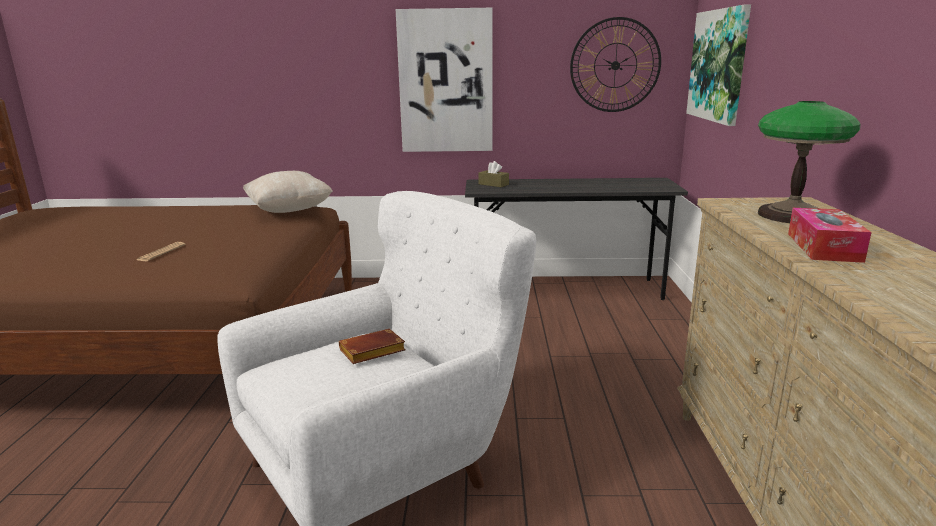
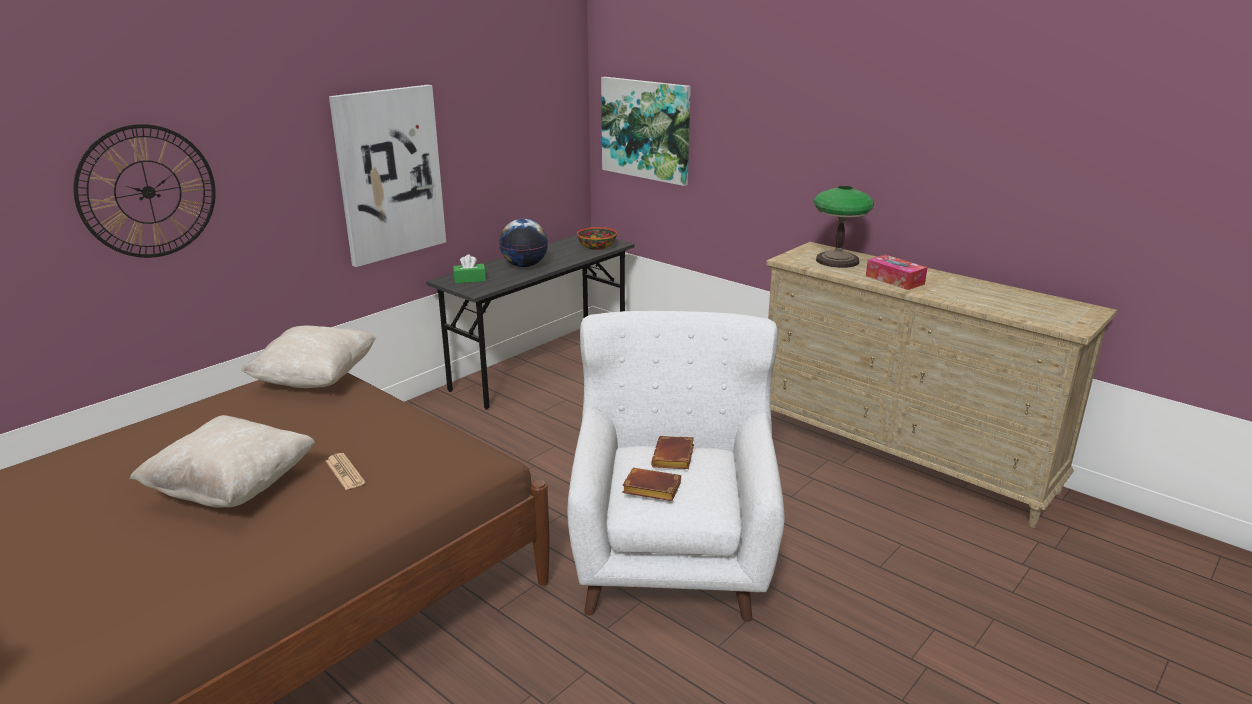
camera: 50 degrees left, 5 degrees up
brown tissue box [479,161,509,187] -> green tissue box [453,254,486,284]
wall clock [570,17,661,112] -> wall clock moved to [73,124,216,258]
none -> beige pillow [130,415,315,508]
none -> globe [499,219,548,267]
none -> bowl [577,227,617,250]
none -> brown book [622,468,681,501]

